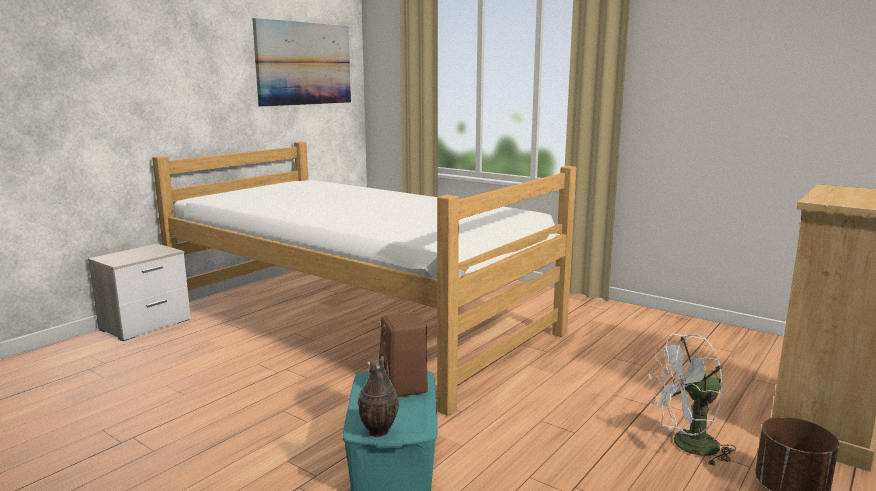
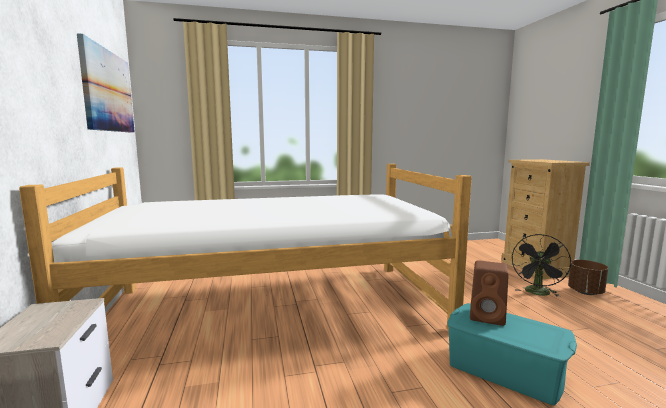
camera: 50 degrees left, 5 degrees down
vase [358,356,399,437] -> none
white fan [649,334,736,467] -> black fan [512,234,571,297]

